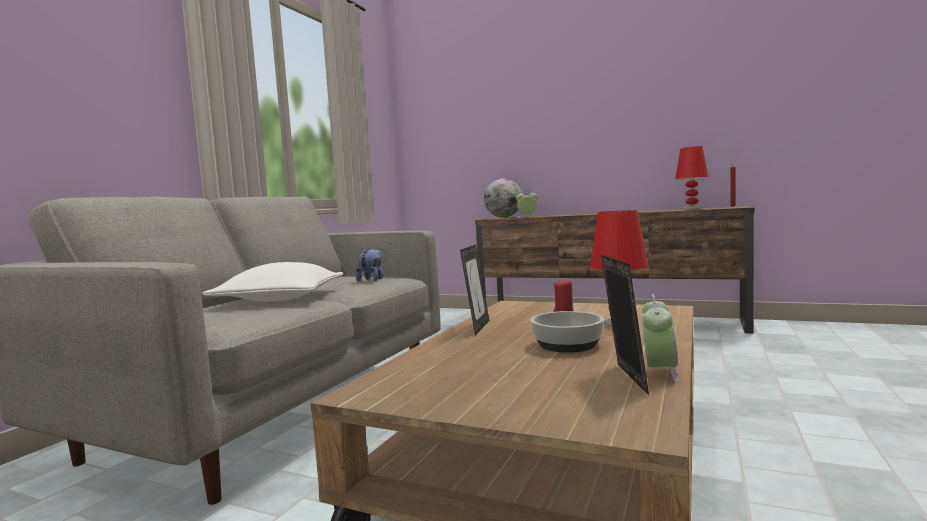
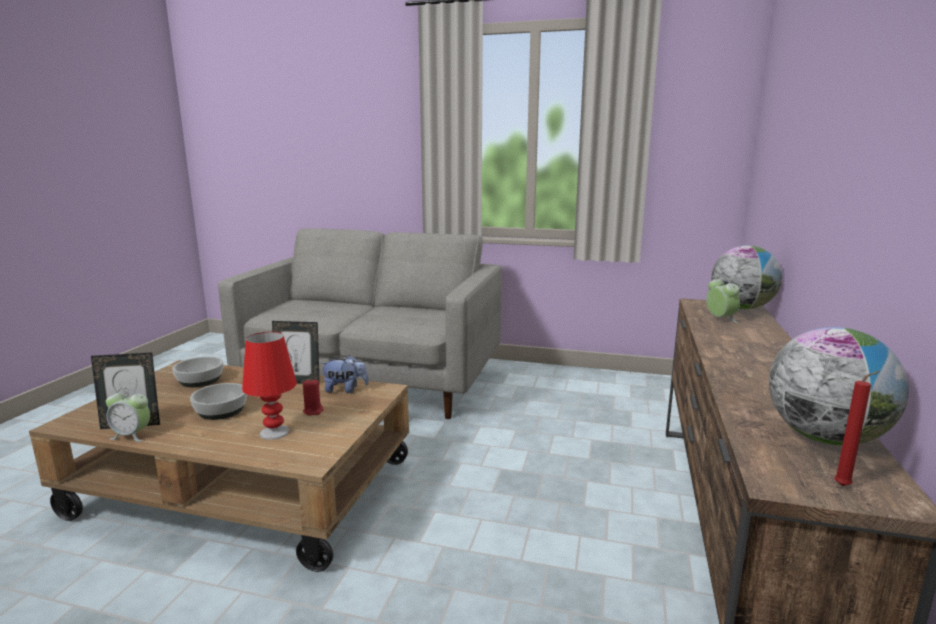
camera: 80 degrees right, 10 degrees up
white pillow [202,262,343,301] -> none
plush toy [355,248,383,282] -> plush toy moved to [321,355,369,393]
red table lamp [675,146,708,209] -> globe [769,327,909,446]
none -> bowl [172,357,223,387]

